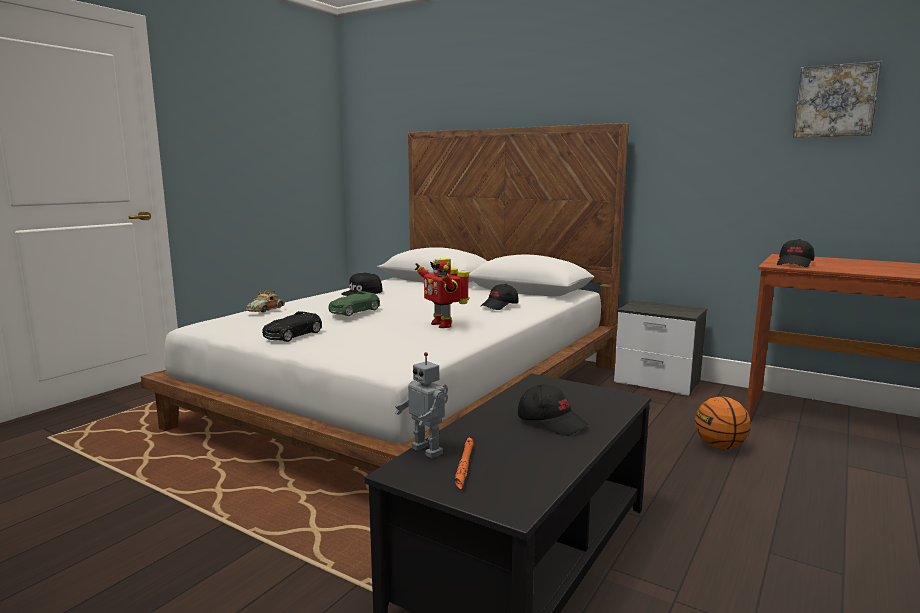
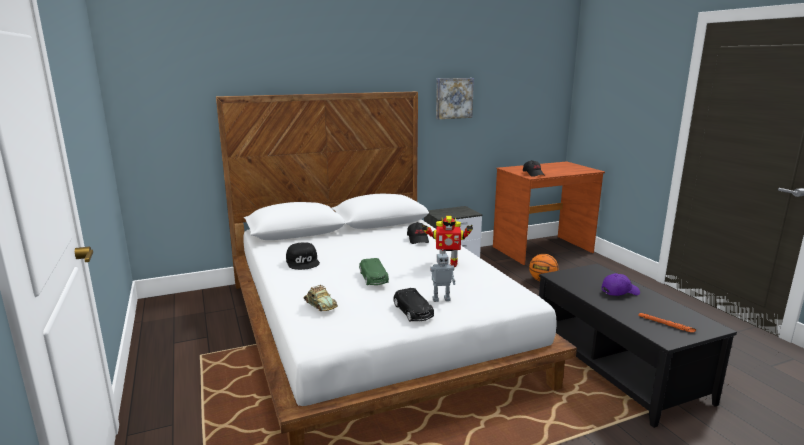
camera: 55 degrees left, 5 degrees up
toy robot [395,352,448,459] -> toy robot moved to [430,249,455,302]
black cap [518,384,588,436] -> purple cap [602,273,640,296]
picture [793,61,882,138] -> picture moved to [436,78,474,119]

